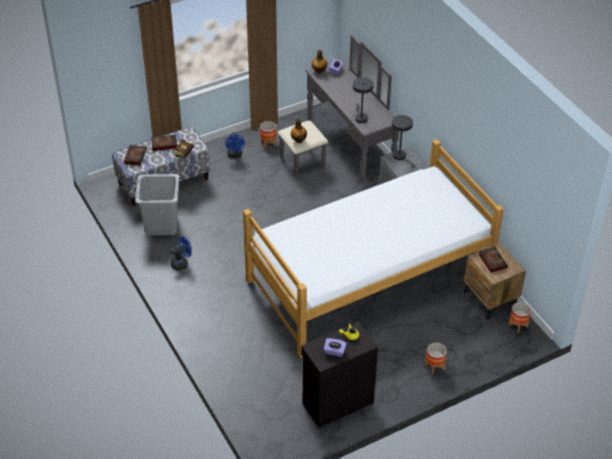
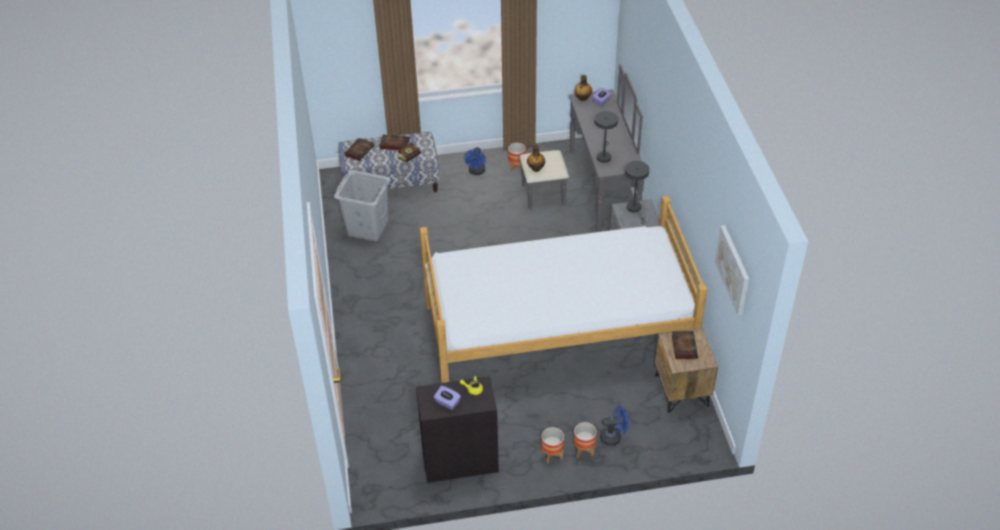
camera: 20 degrees right, 0 degrees up
blue fan [170,236,192,270] -> blue fan moved to [600,406,629,446]
planter [508,302,531,333] -> planter moved to [541,427,564,464]
none -> picture [715,225,749,315]

